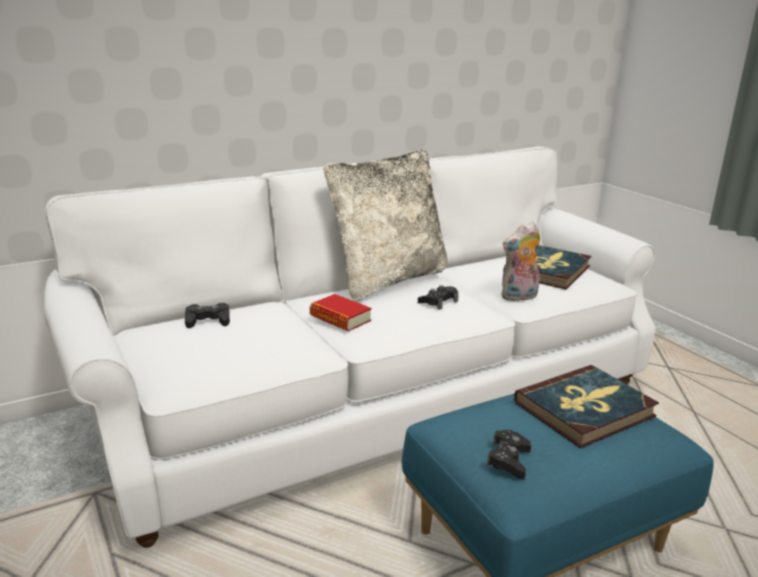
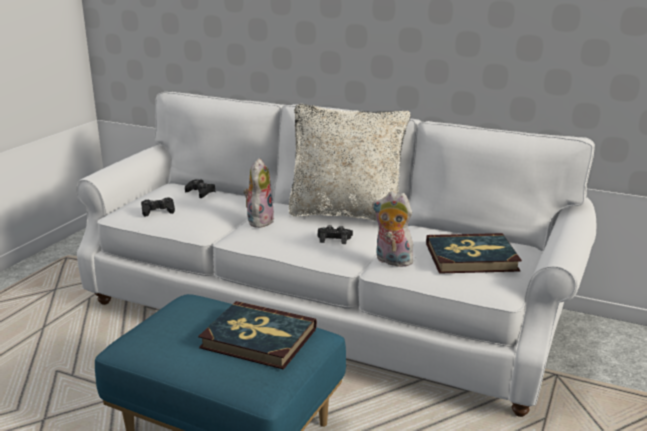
camera: 55 degrees right, 0 degrees up
book [310,294,372,331] -> plush toy [243,158,274,228]
black game controller [486,430,531,479] -> black game controller moved to [141,197,175,216]

